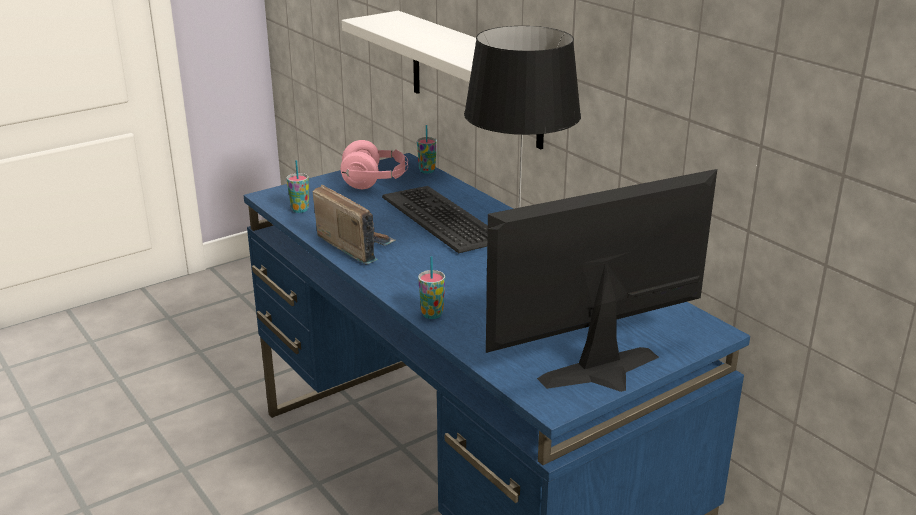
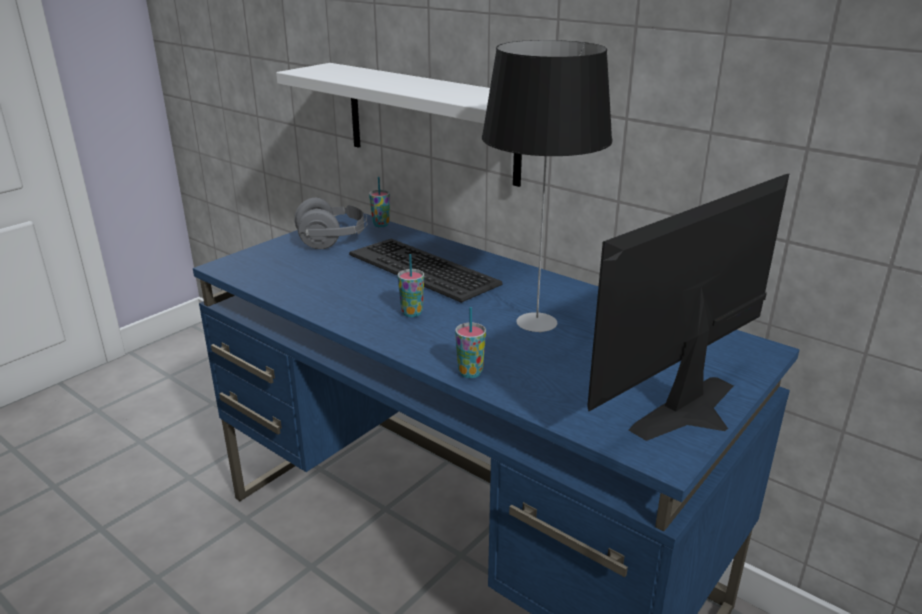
camera: 15 degrees left, 0 degrees up
cup [286,160,309,213] -> cup moved to [398,254,424,317]
radio [313,185,396,265] -> none
pink headphones [341,140,408,189] -> grey headphones [294,198,368,249]

